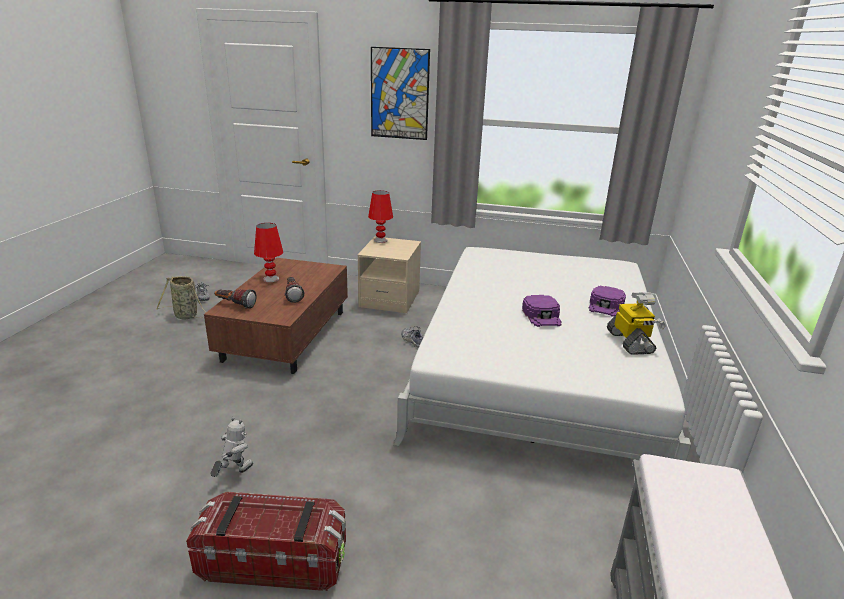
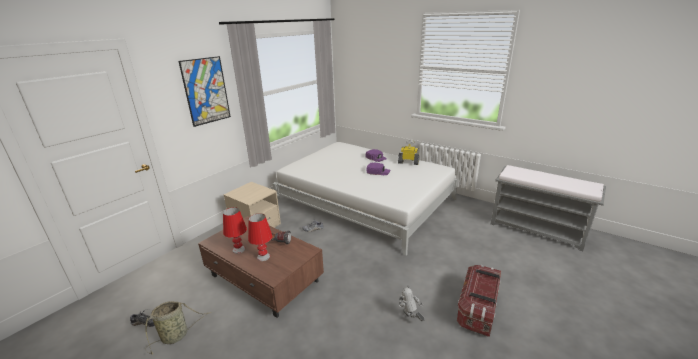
camera: 65 degrees left, 0 degrees up
flashlight [214,289,257,309] -> none
red table lamp [368,190,393,243] -> red table lamp moved to [248,213,273,261]

